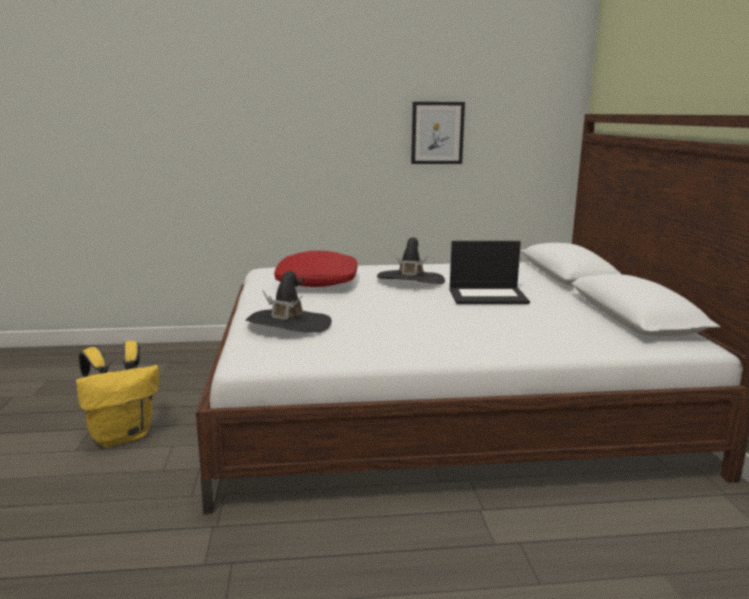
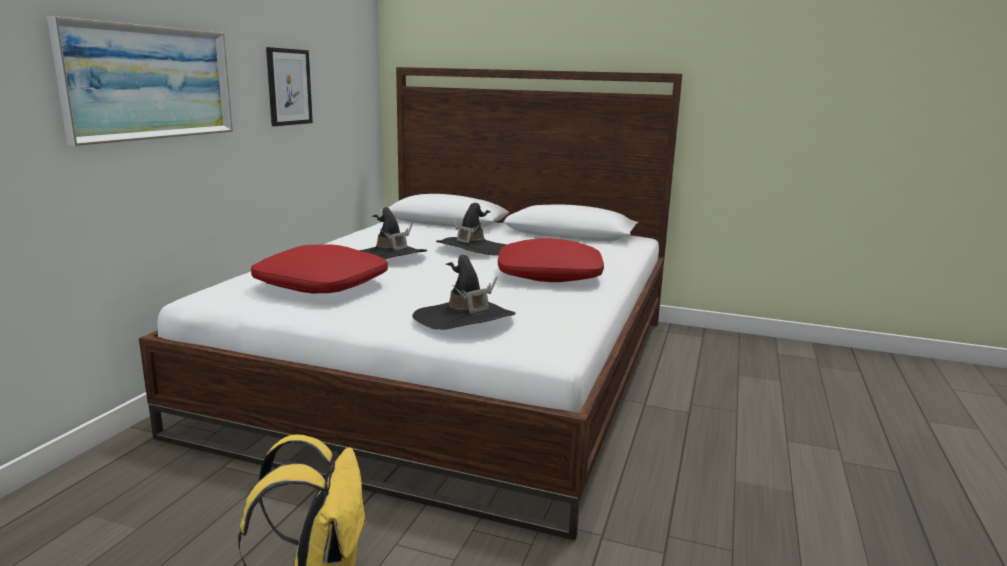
camera: 65 degrees left, 0 degrees up
laptop [449,241,530,304] -> black hat [436,203,506,256]
none -> picture [47,16,233,146]
none -> red pillow [498,238,604,282]

